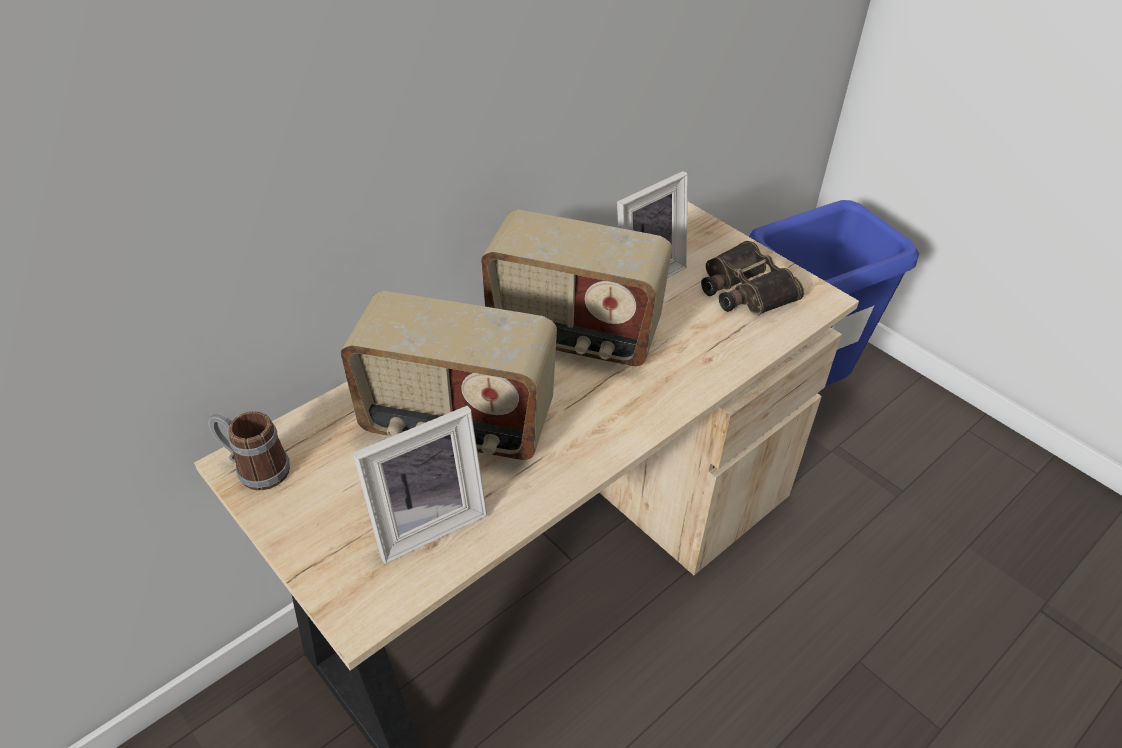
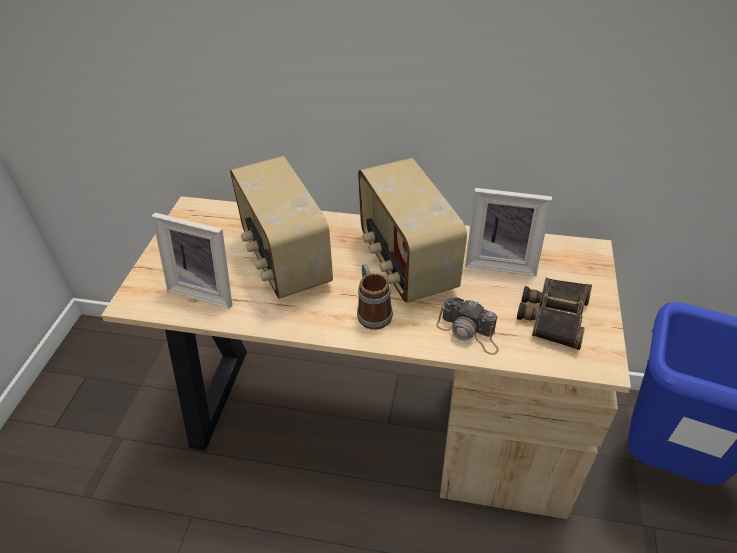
camera: 55 degrees right, 0 degrees up
mug [208,411,290,491] -> mug moved to [357,264,393,330]
none -> camera [436,297,499,355]

